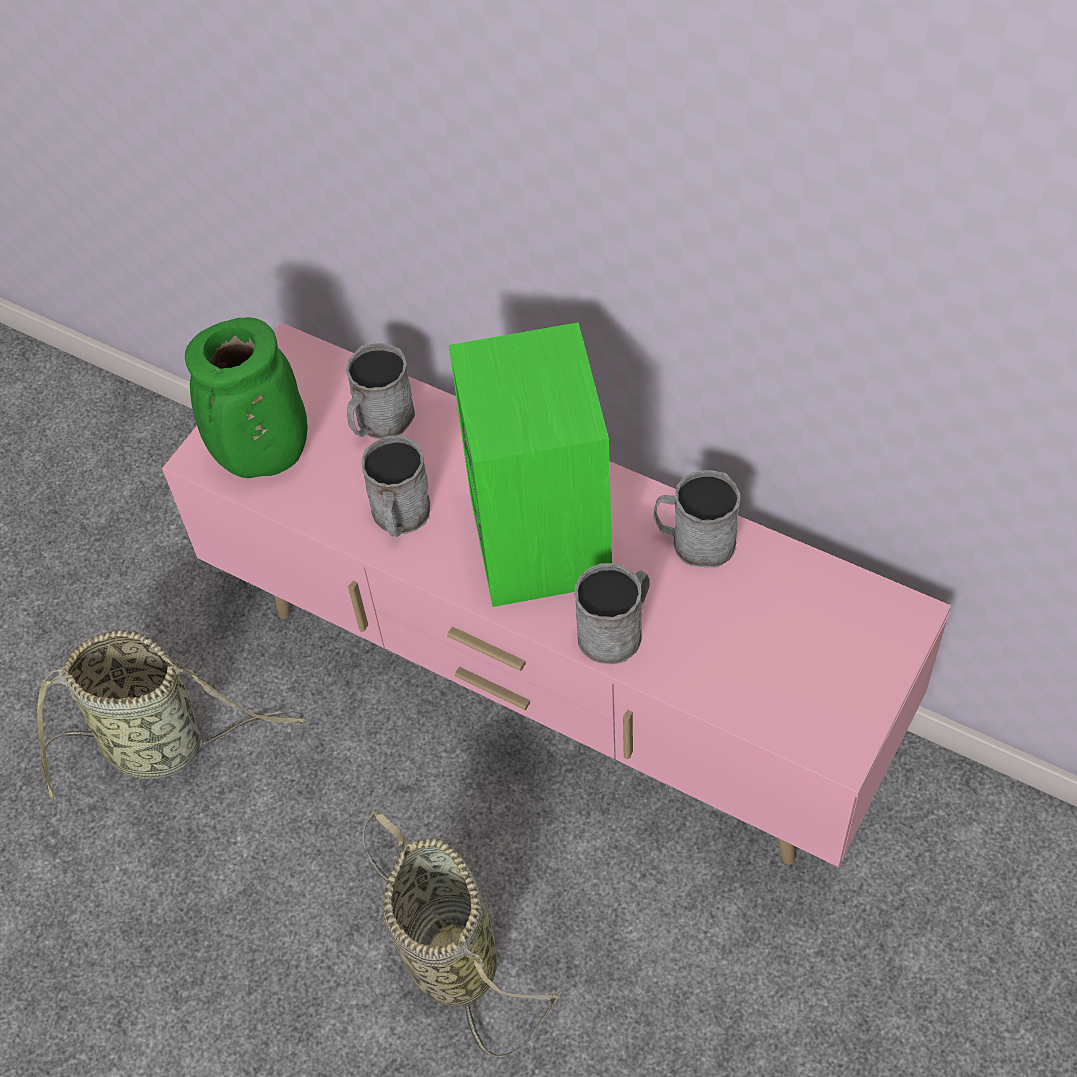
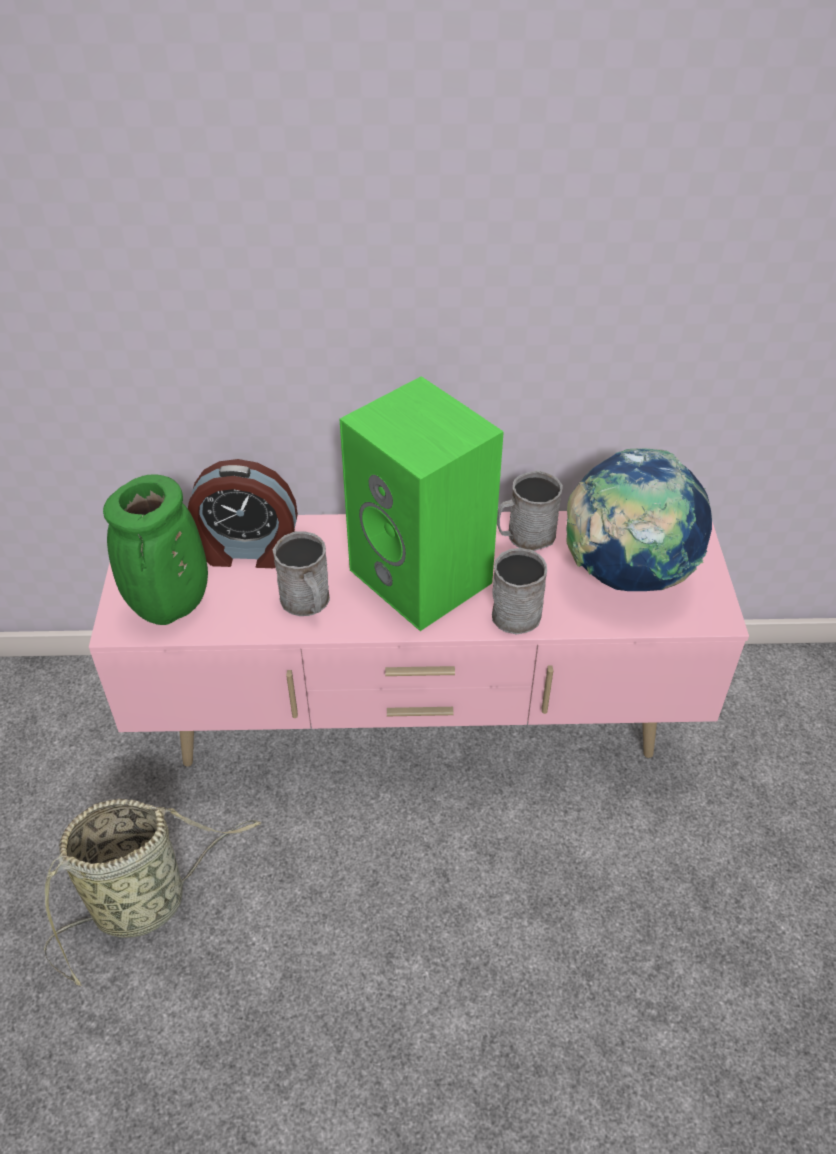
camera: 35 degrees left, 10 degrees down
grey mug [346,343,415,439] -> alarm clock [188,459,298,568]
basket [363,810,561,1058] -> none
none -> globe [566,448,712,591]

